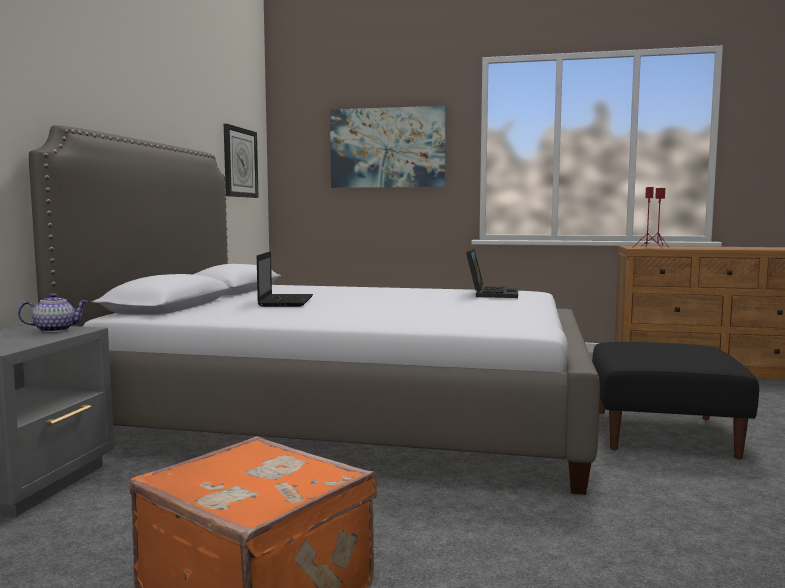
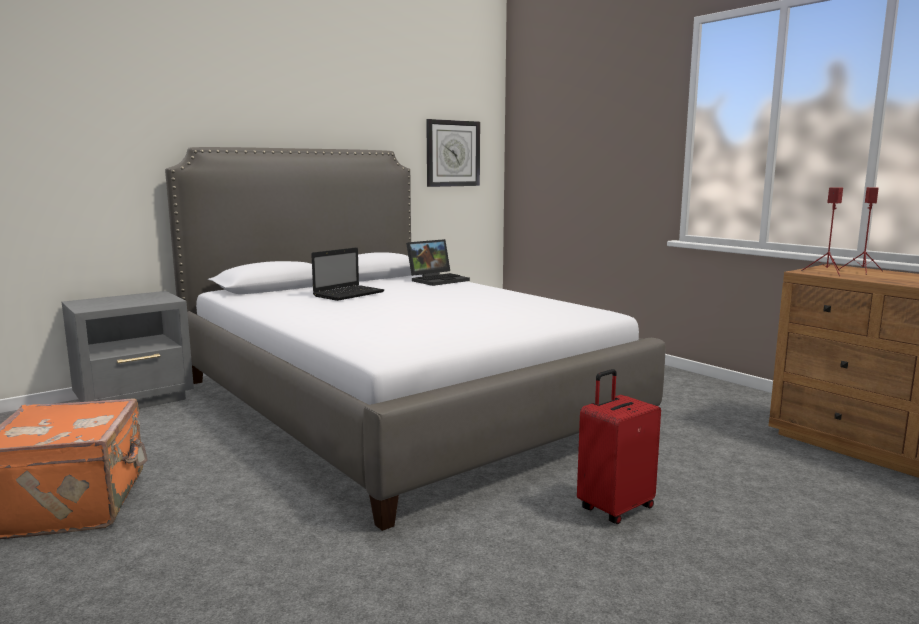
camera: 40 degrees right, 5 degrees up
teapot [18,293,88,332] -> none
picture [330,106,446,188] -> none
laptop [466,248,518,298] -> laptop moved to [406,239,470,286]
black ottoman [592,342,759,459] -> red suitcase [577,369,661,524]

